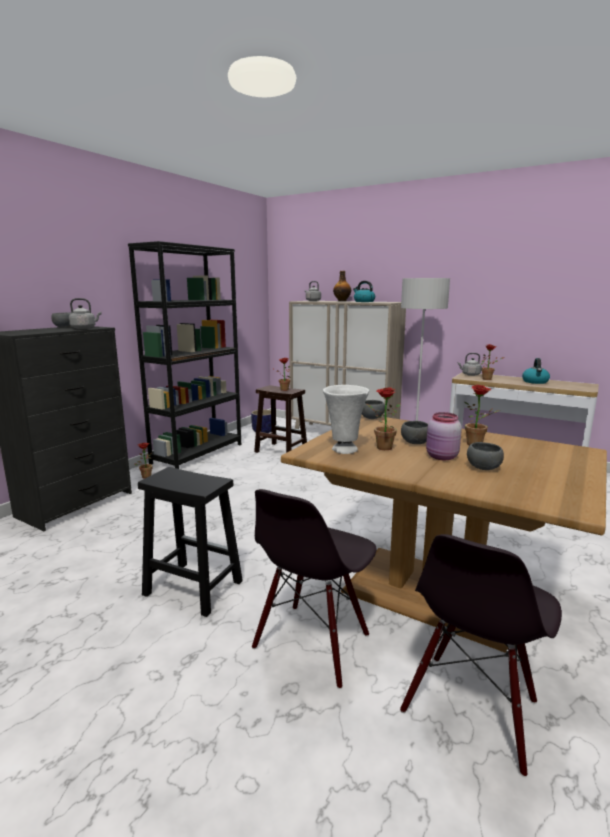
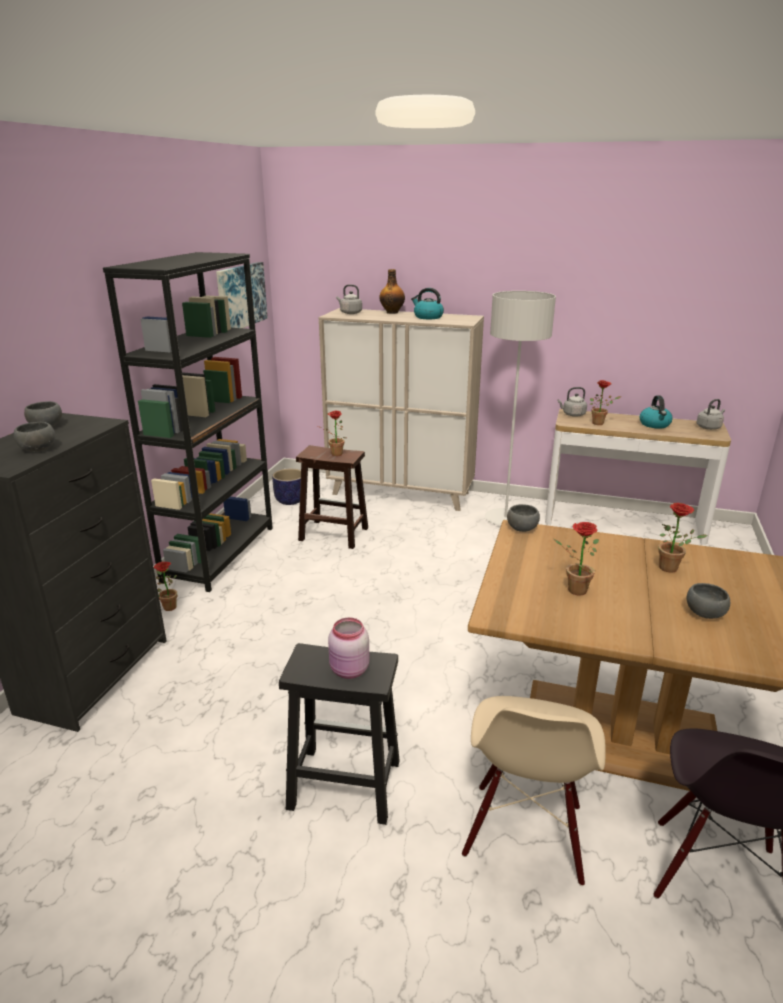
camera: 15 degrees left, 10 degrees up
grey kettle [69,298,102,329] -> grey kettle moved to [696,399,725,430]
black chair [252,489,377,689] -> beige chair [462,696,606,886]
white vase [323,385,369,454] -> none
grey bowl [401,421,428,444] -> grey bowl moved to [14,422,55,452]
pink jar [426,412,462,460] -> pink jar moved to [328,617,370,679]
none -> picture [216,262,268,328]

